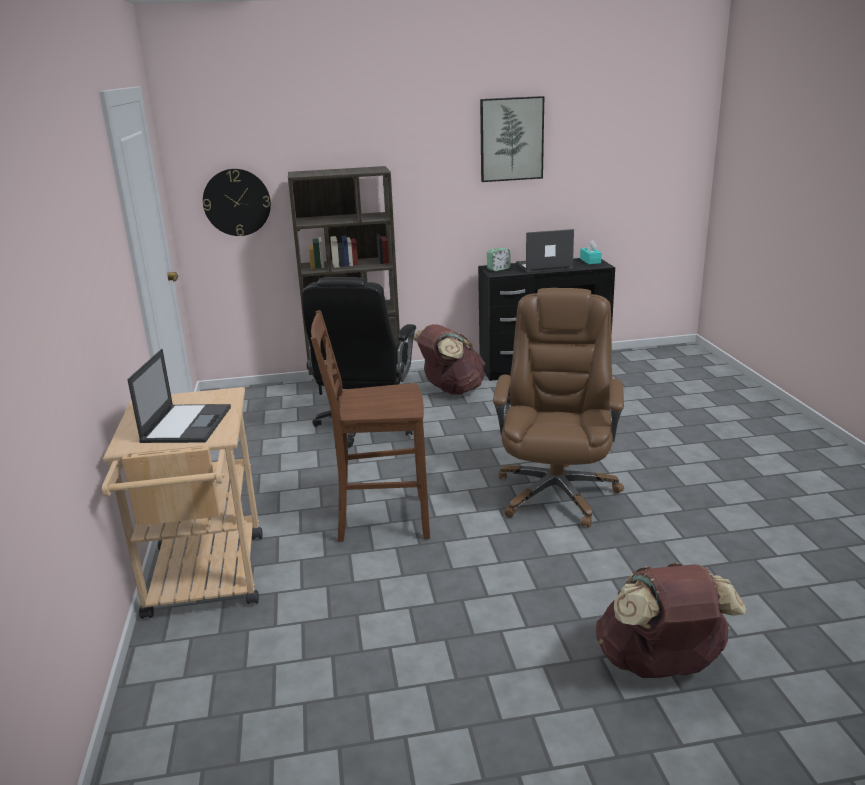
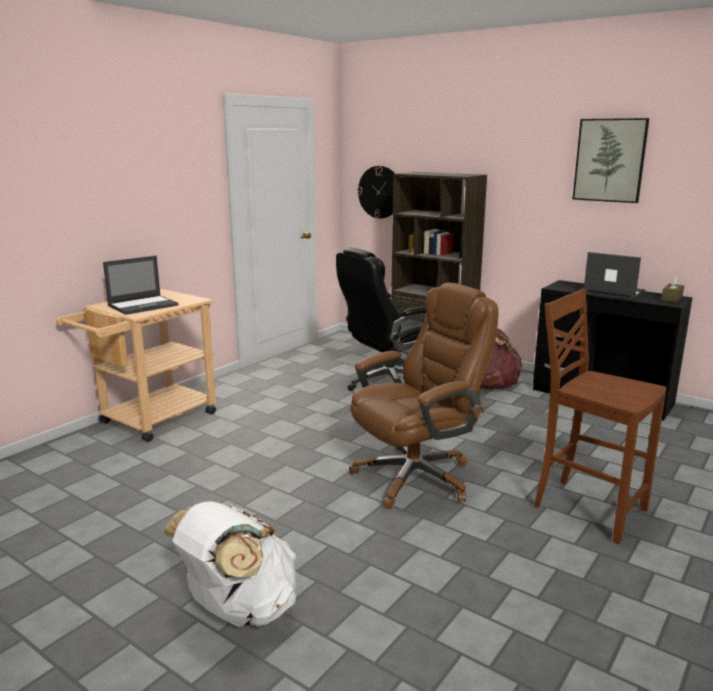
camera: 45 degrees right, 5 degrees down
brown chair [311,310,430,542] -> brown chair moved to [534,289,667,544]
alarm clock [487,248,510,271] -> none
turquoise tissue box [580,240,602,264] -> brown tissue box [661,276,684,302]
brown backpack [596,563,747,678] -> white backpack [162,501,296,627]

